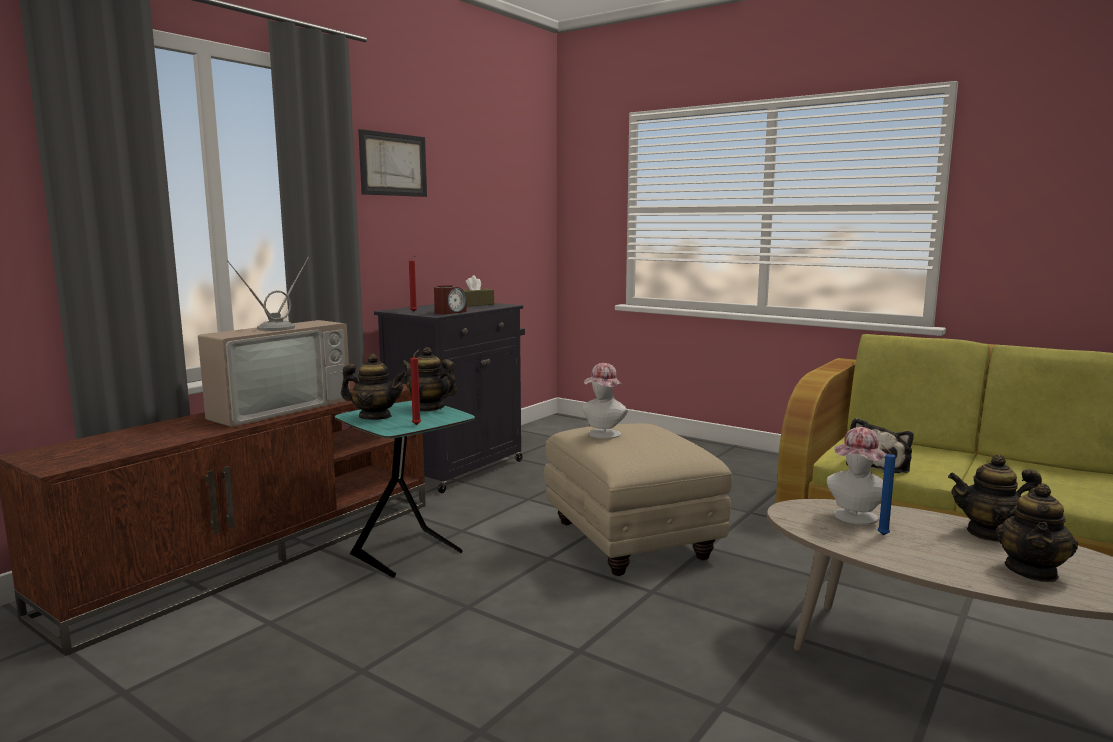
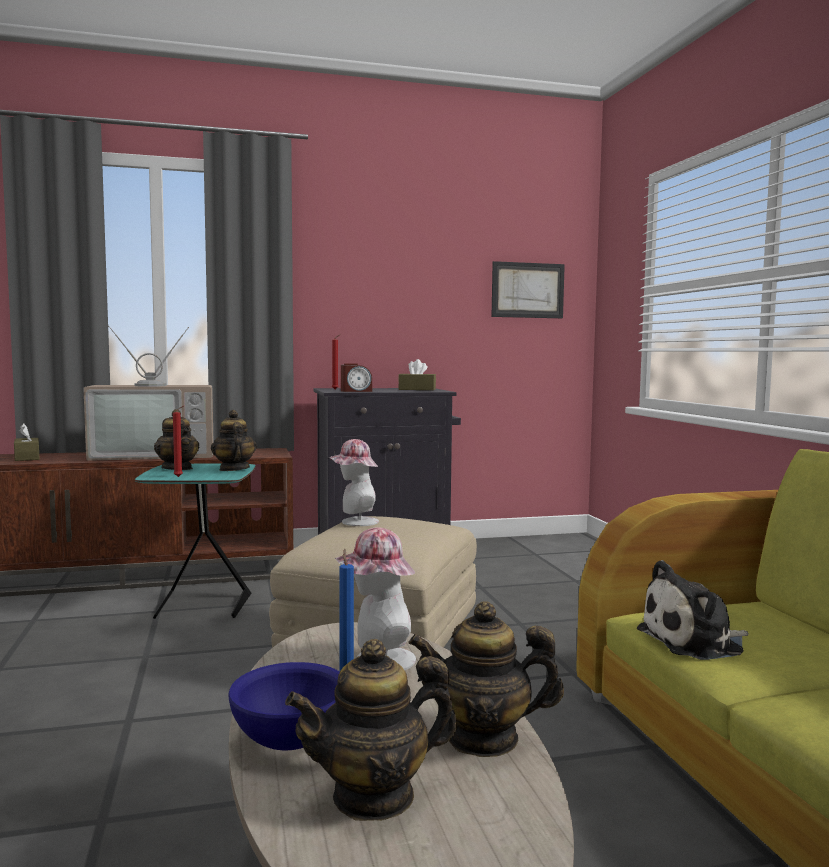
camera: 40 degrees right, 5 degrees down
picture [358,129,427,197] -> picture moved to [492,261,565,318]
teapot [948,454,1042,542] -> teapot turned 45 degrees counterclockwise [408,601,564,757]
none -> brown tissue box [14,423,40,461]
none -> blue bowl [228,662,340,750]

